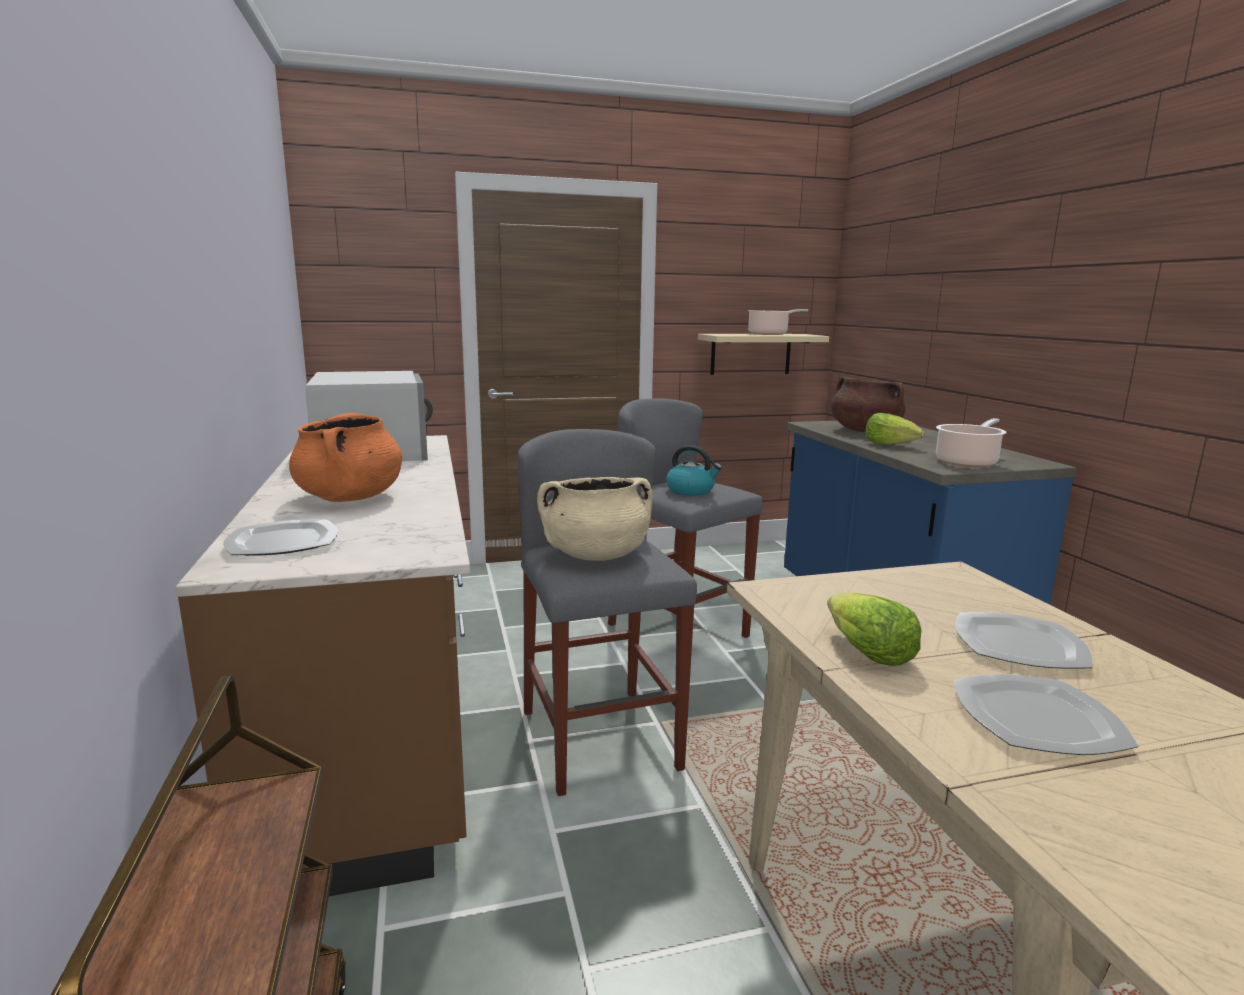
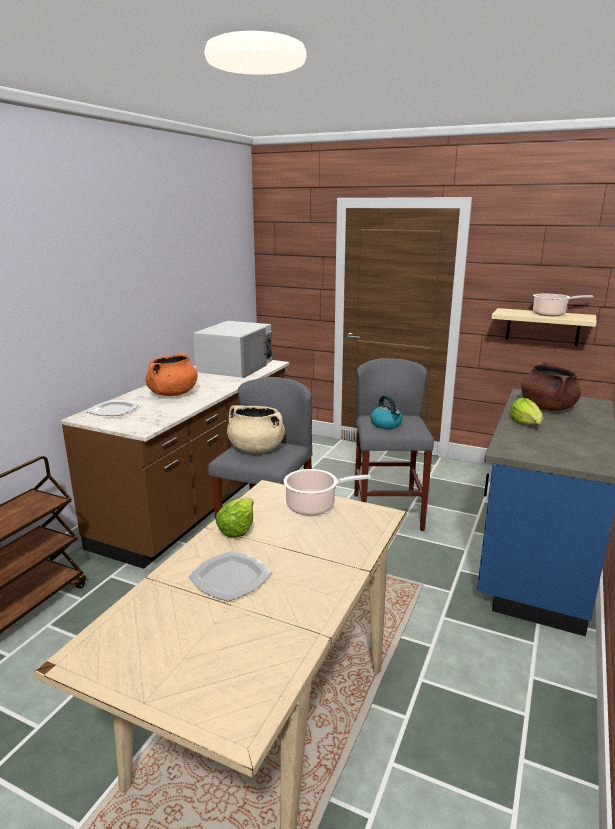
camera: 40 degrees right, 5 degrees up
cooking pot [936,418,1006,467] -> cooking pot moved to [283,469,371,516]
plate [955,612,1092,669] -> none

